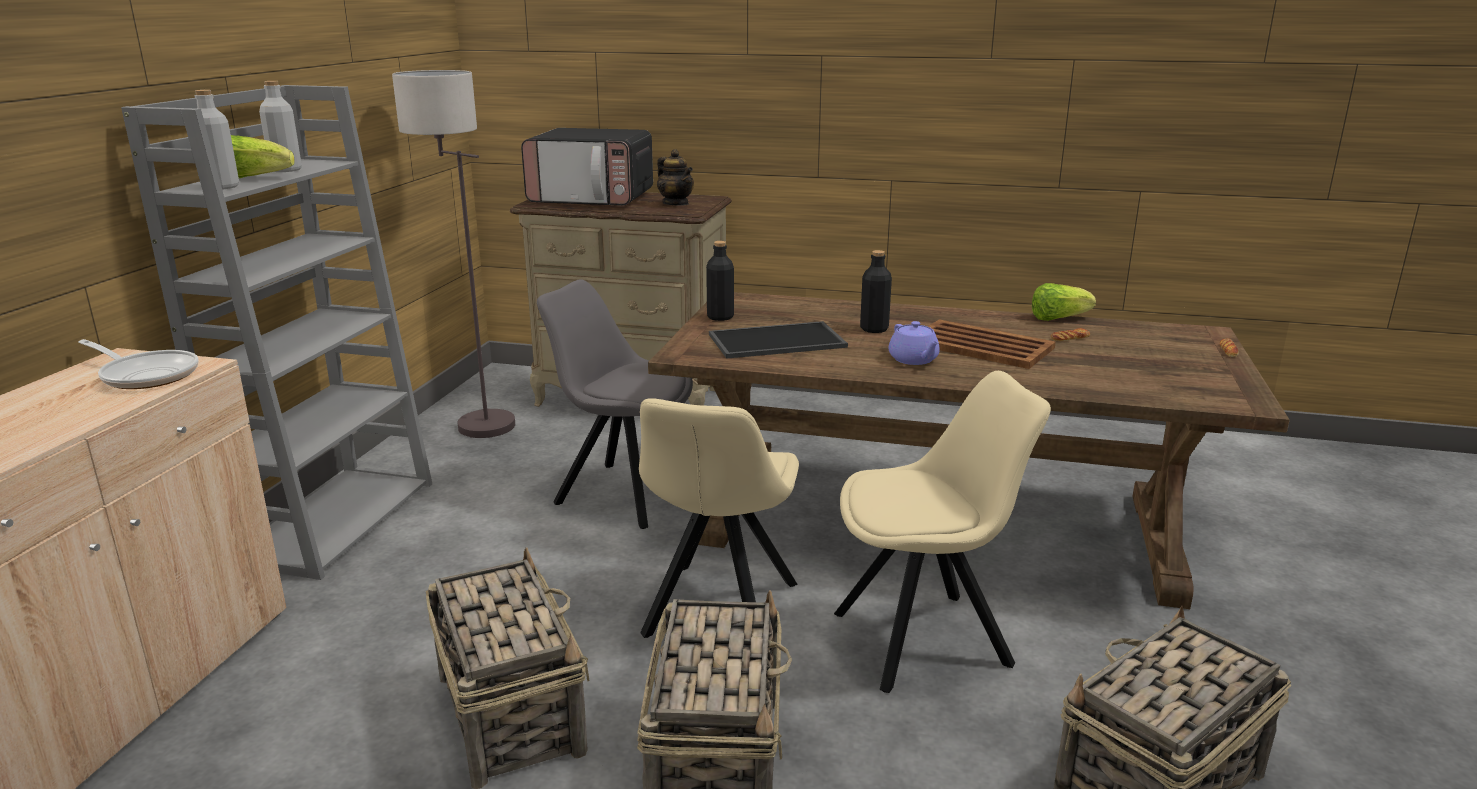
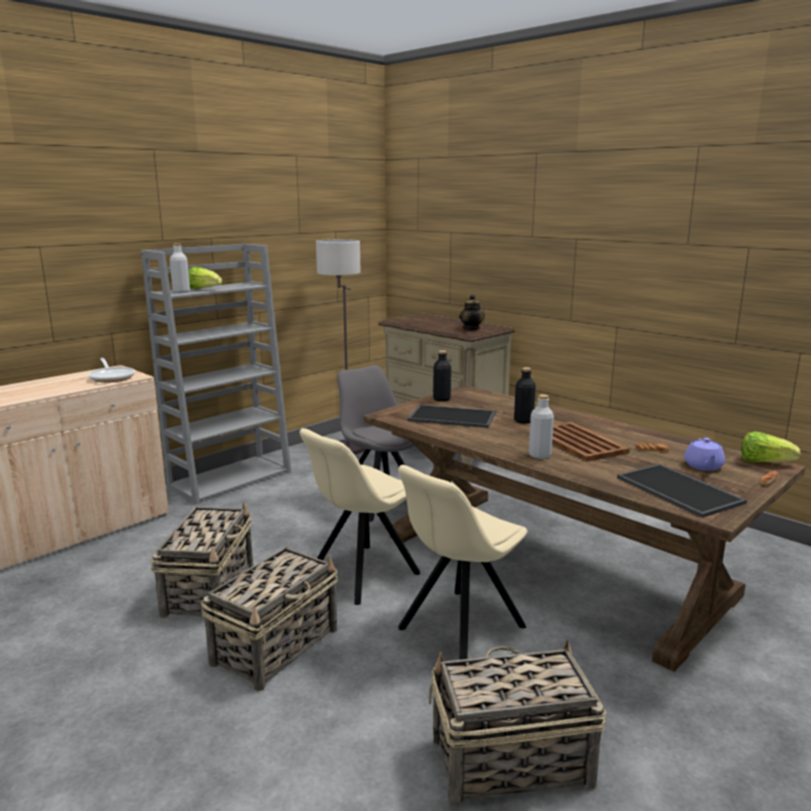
camera: 30 degrees right, 5 degrees down
grey bottle [259,81,302,172] -> grey bottle moved to [529,394,554,459]
microwave [521,128,653,206] -> none
beige chair [834,371,1051,693] -> beige chair turned 120 degrees clockwise [398,465,527,660]
purple teapot [889,321,940,365] -> purple teapot moved to [684,438,725,471]
lettuce [1032,283,1096,321] -> lettuce moved to [741,431,800,462]
none -> tray [617,464,747,518]

